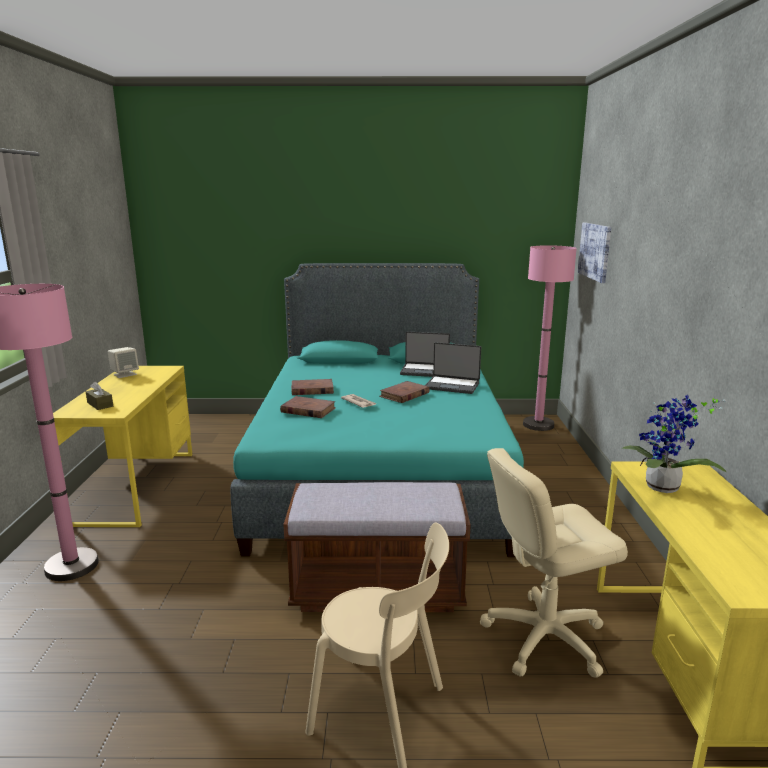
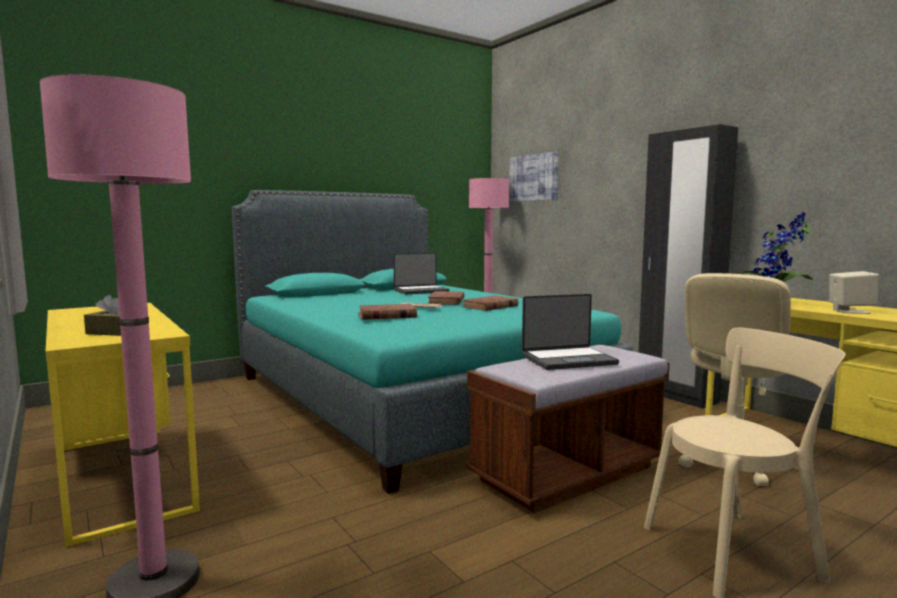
camera: 35 degrees left, 10 degrees down
beige speaker [108,347,139,378] -> beige speaker moved to [829,271,879,314]
brown book [291,379,334,395] -> brown book moved to [462,296,519,311]
laptop [425,342,481,394] -> laptop moved to [522,294,619,370]
none -> black wardrobe [638,124,738,409]

